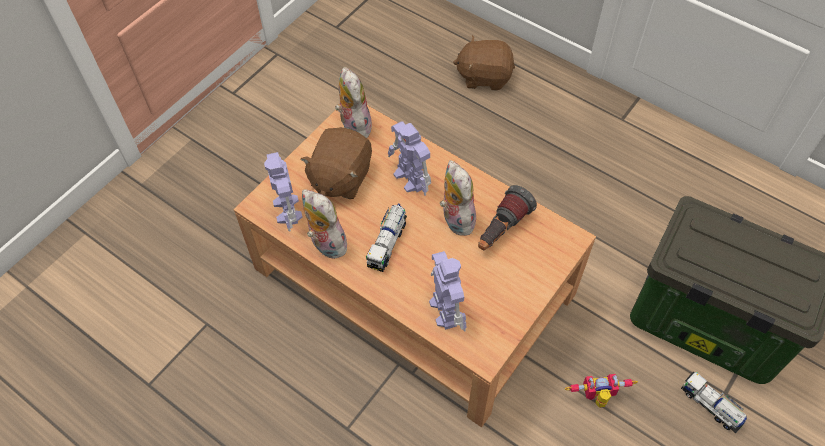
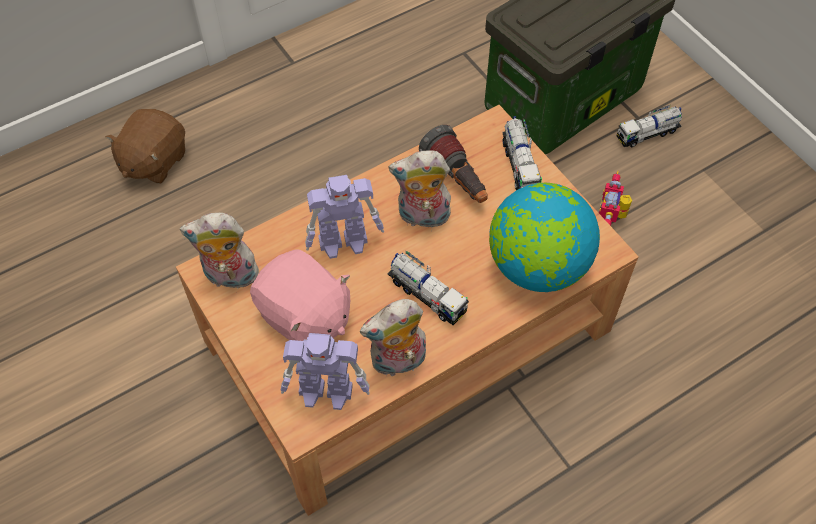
camera: 70 degrees left, 0 degrees up
brown plush toy [301,127,372,199] -> pink plush toy [250,249,350,341]
toy robot [429,251,466,331] -> globe [489,183,600,292]
none -> toy truck [502,116,542,190]

